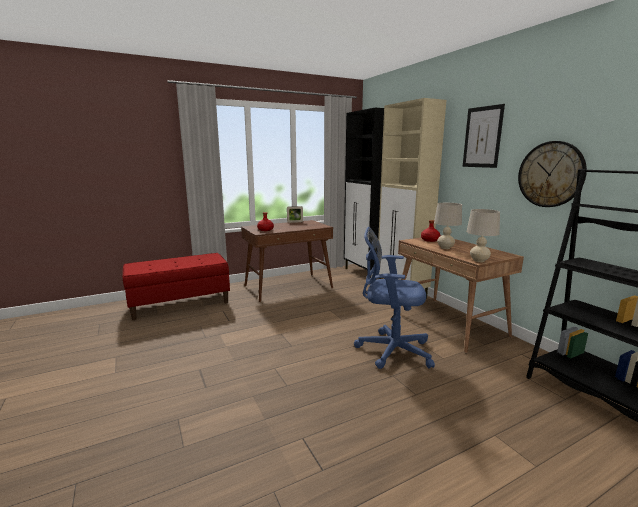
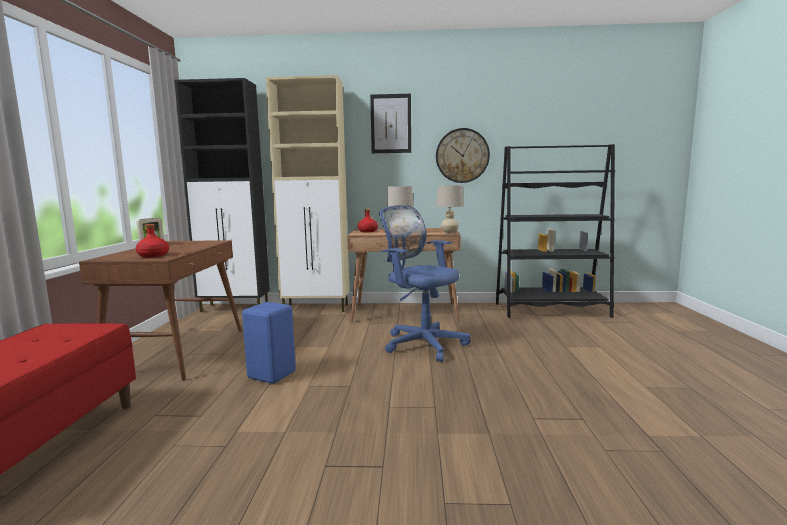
camera: 60 degrees left, 5 degrees down
blue office chair [354,227,435,369] -> blue office chair turned 90 degrees clockwise [379,205,471,362]
none -> blue stool [242,302,296,384]

